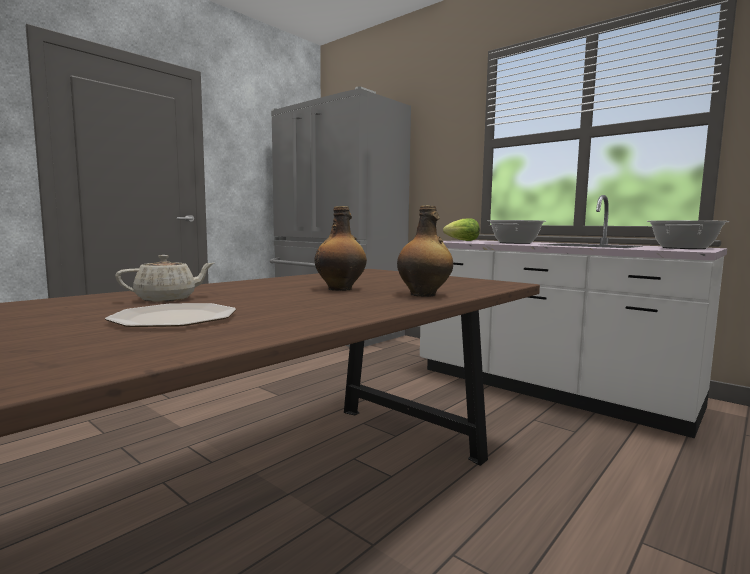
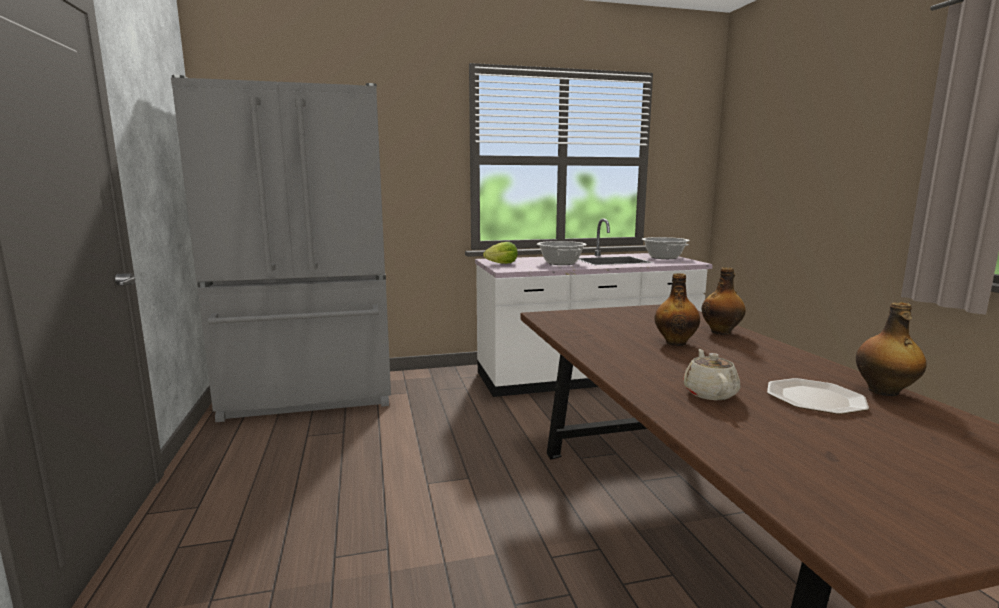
camera: 55 degrees left, 5 degrees up
none -> bottle [856,302,927,397]

